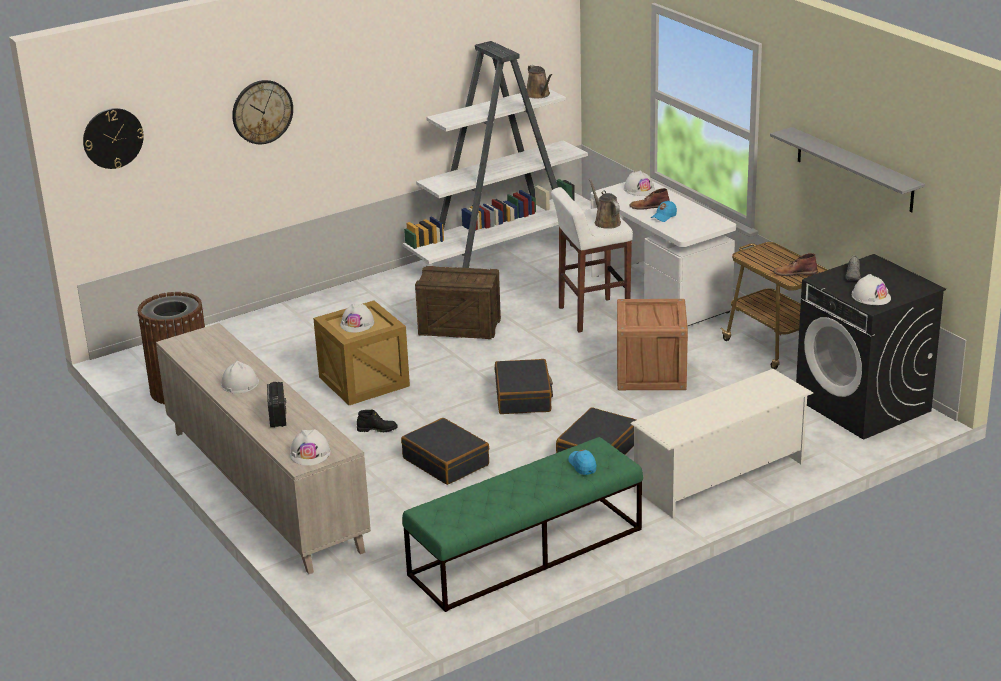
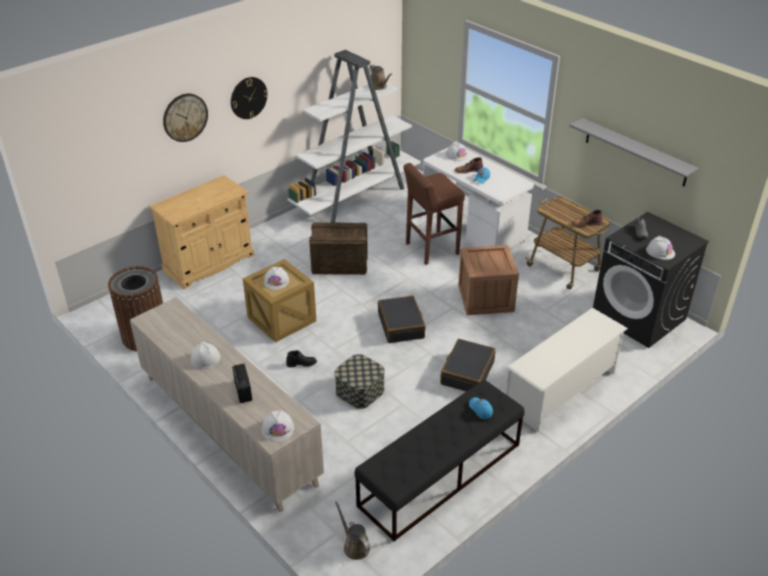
camera: 10 degrees left, 10 degrees up
wall clock [83,108,144,169] -> wall clock moved to [231,77,268,119]
black suitcase [401,418,490,485] -> storage box [334,354,385,409]
green bench [402,437,643,612] -> black bench [354,380,525,541]
white stool [551,187,633,332] -> brown stool [403,163,465,265]
brown watering can [589,178,621,229] -> brown watering can moved to [335,501,370,560]
none -> beige cabinet [149,175,254,289]

